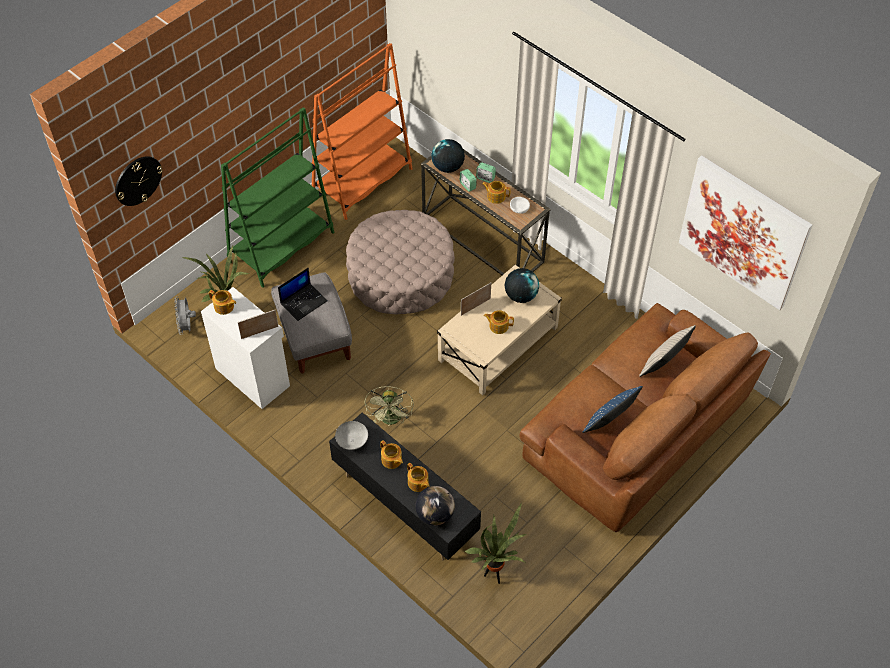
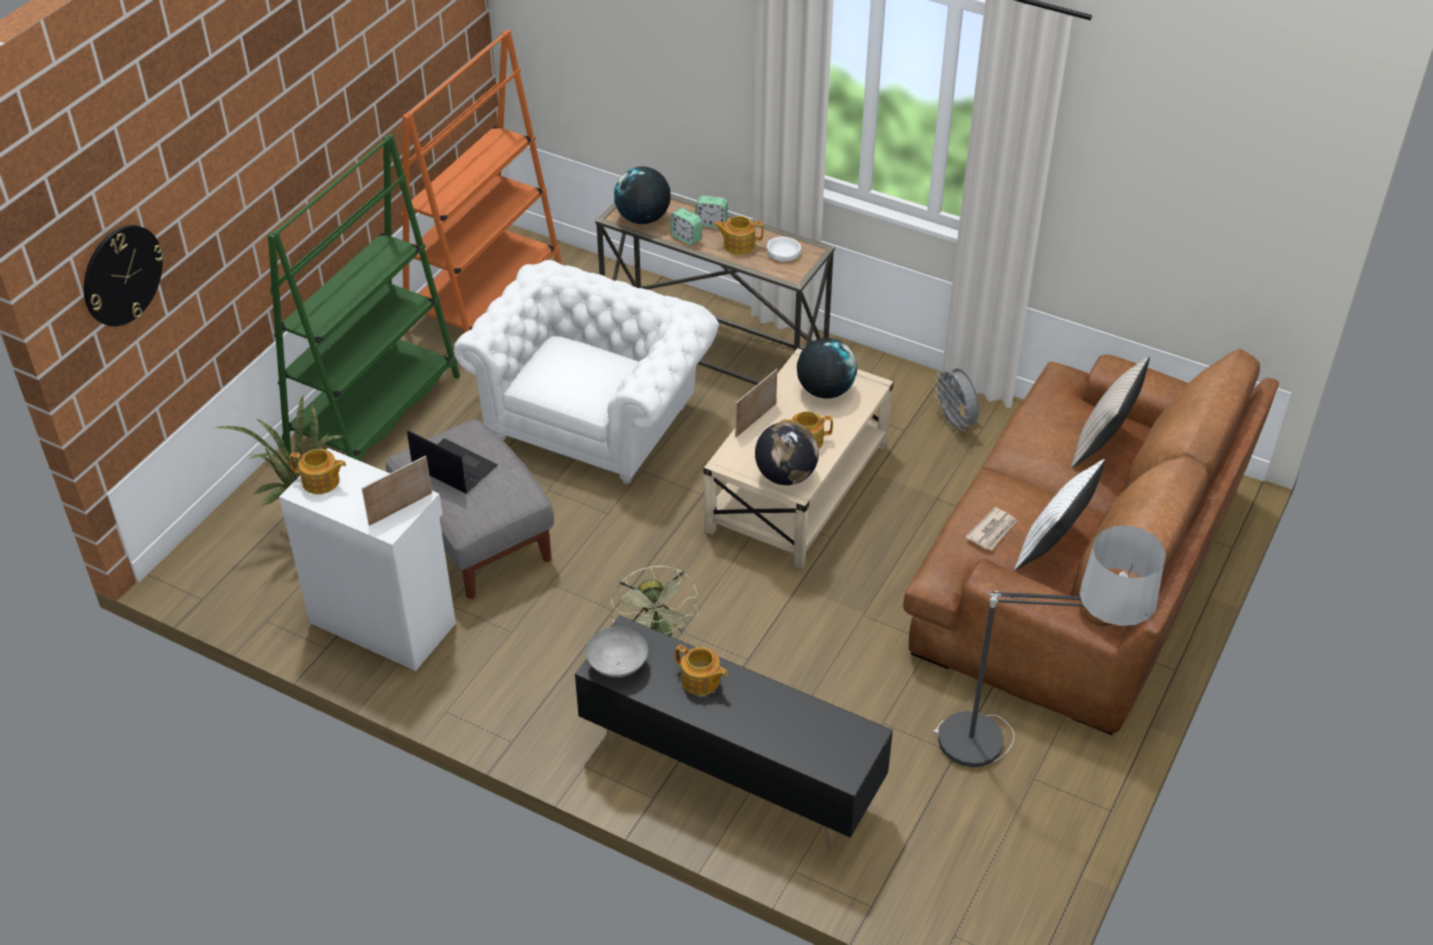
camera: 15 degrees left, 10 degrees down
grey fan [174,296,196,334] -> grey fan moved to [933,368,979,433]
laptop [278,268,328,321] -> laptop turned 90 degrees counterclockwise [407,430,498,494]
beige ottoman [346,210,455,314] -> white armchair [454,260,719,484]
teapot [407,463,429,492] -> none
globe [415,486,455,526] -> globe moved to [755,421,819,485]
potted plant [465,503,526,584] -> none
blue pillow [582,386,643,433] -> white pillow [1015,459,1105,570]
picture [679,155,812,310] -> none
none -> floor lamp [933,525,1166,767]
none -> newspaper [966,507,1017,551]

